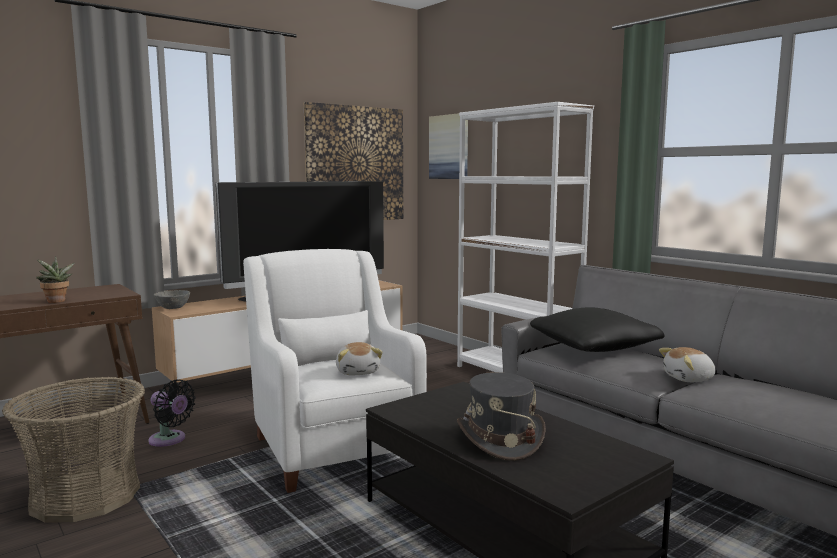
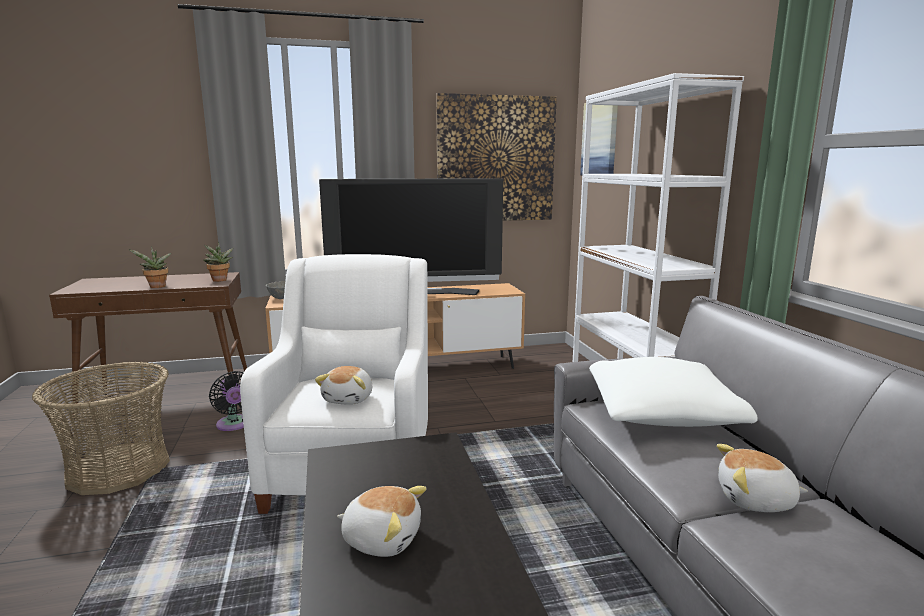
camera: 25 degrees right, 5 degrees up
grey hat [457,372,546,461] -> plush toy [337,486,426,557]
black pillow [530,308,665,352] -> white pillow [589,357,758,427]
none -> potted plant [203,242,234,282]

